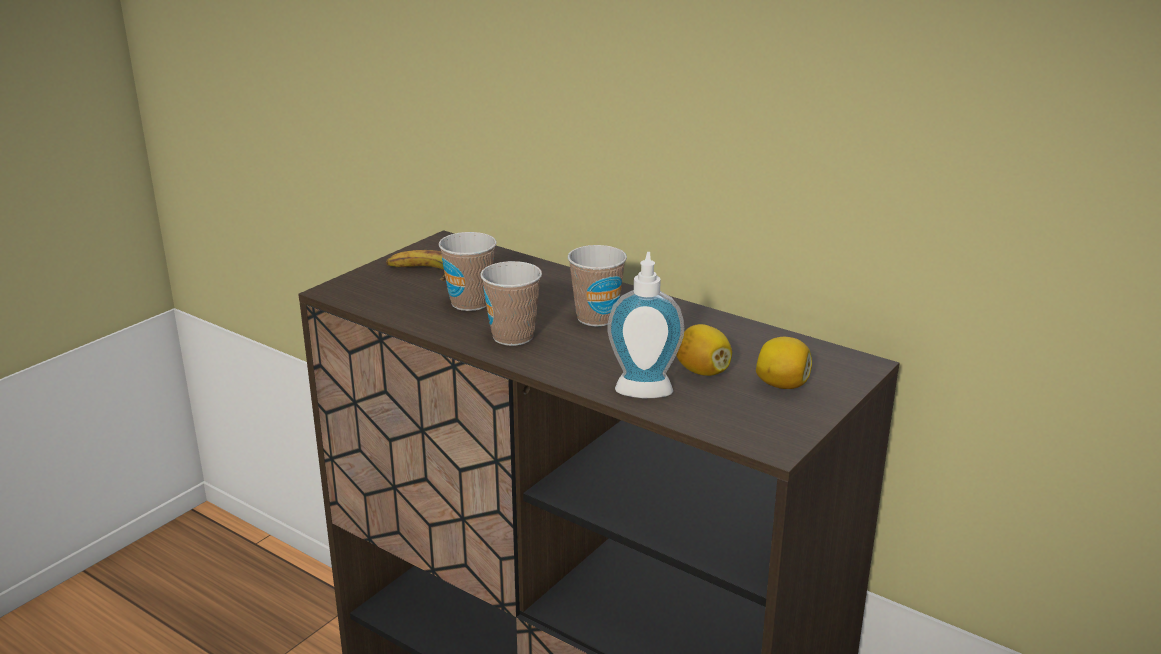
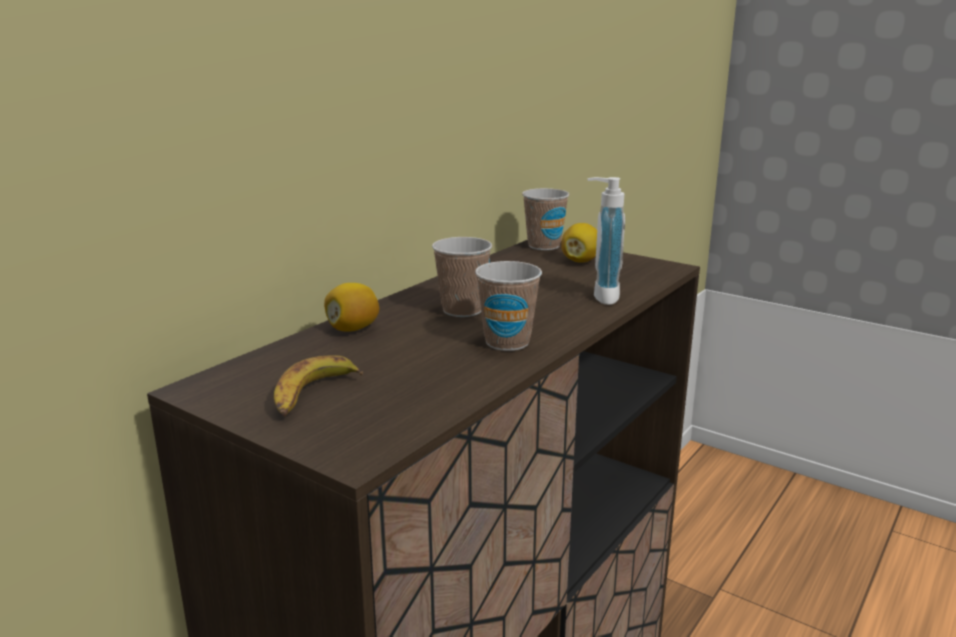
camera: 90 degrees left, 5 degrees down
cup [439,232,496,311] -> cup moved to [522,188,569,250]
lemon [676,324,732,376] -> lemon moved to [324,283,379,332]

